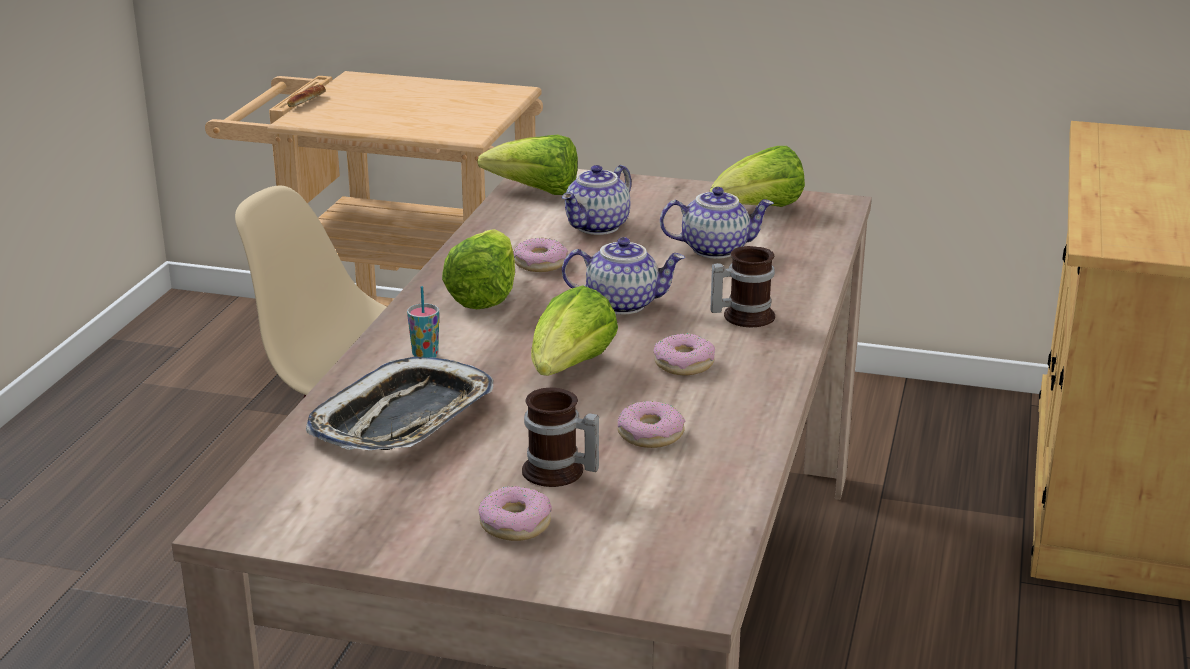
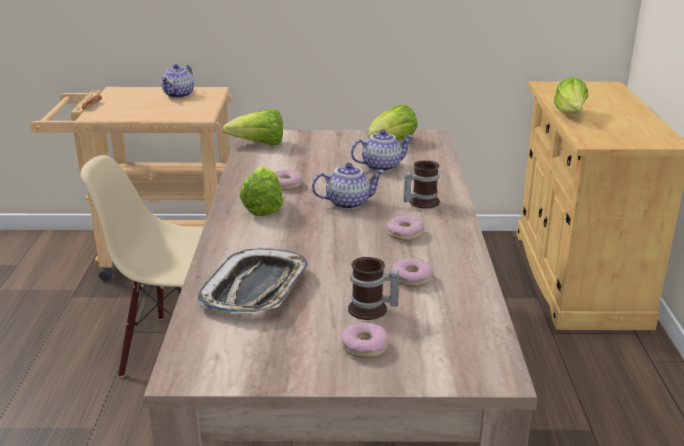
camera: 15 degrees left, 0 degrees up
cup [407,286,439,358] -> none
lettuce [531,285,618,376] -> lettuce moved to [554,77,588,114]
teapot [562,165,631,235] -> teapot moved to [161,64,194,98]

